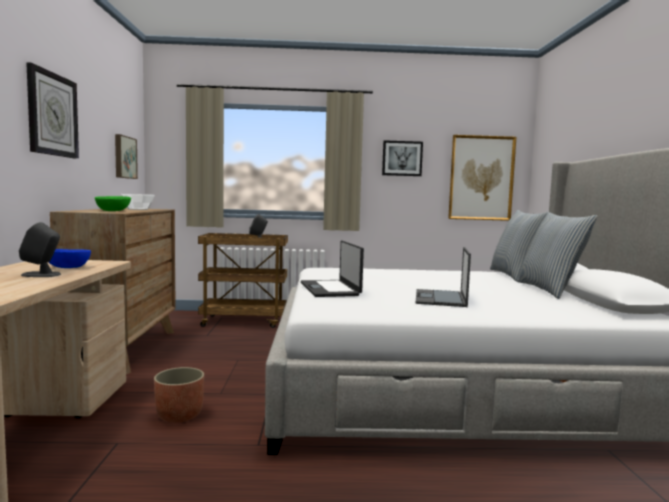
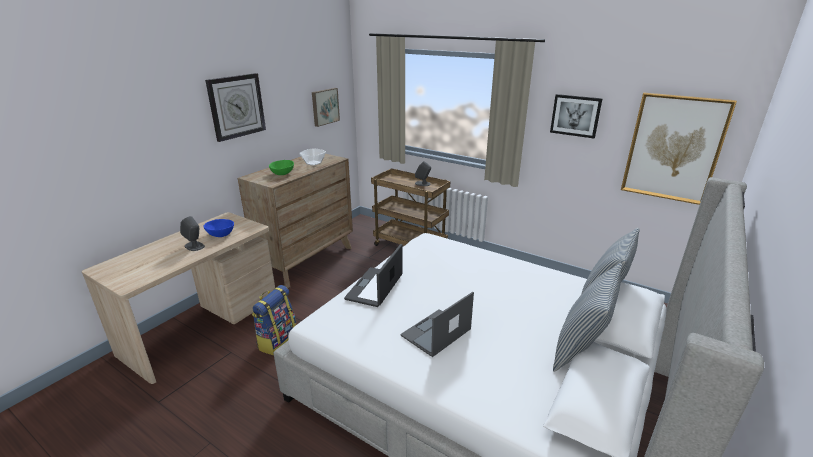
camera: 35 degrees right, 20 degrees up
planter [154,367,204,423] -> backpack [252,285,297,355]

